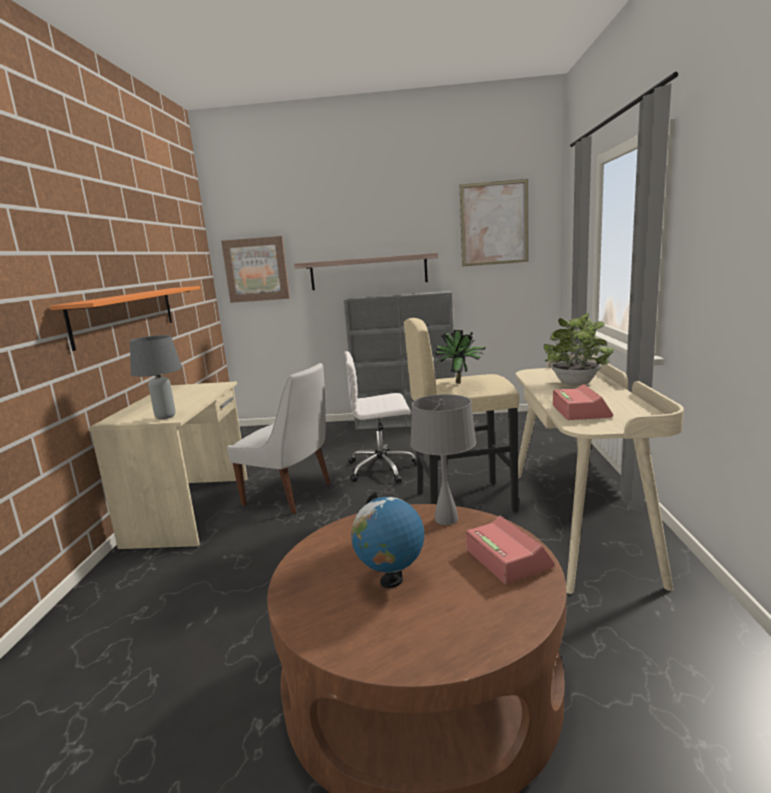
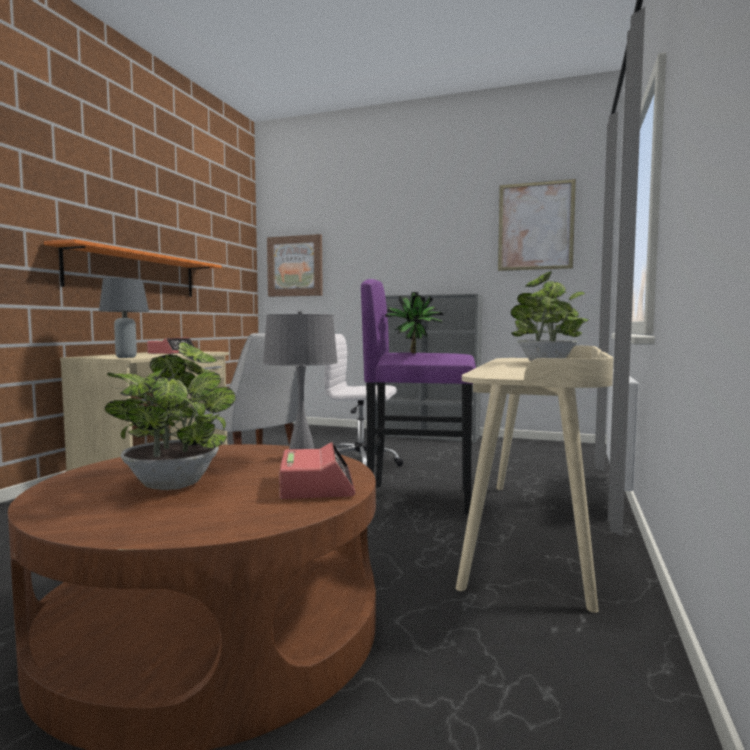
camera: 15 degrees right, 10 degrees down
shelf [294,253,438,290] -> none
globe [351,492,424,588] -> potted plant [105,342,236,490]
beige stool [404,318,519,512] -> purple stool [361,279,476,515]
alarm clock [553,384,613,420] -> alarm clock moved to [147,337,195,354]

